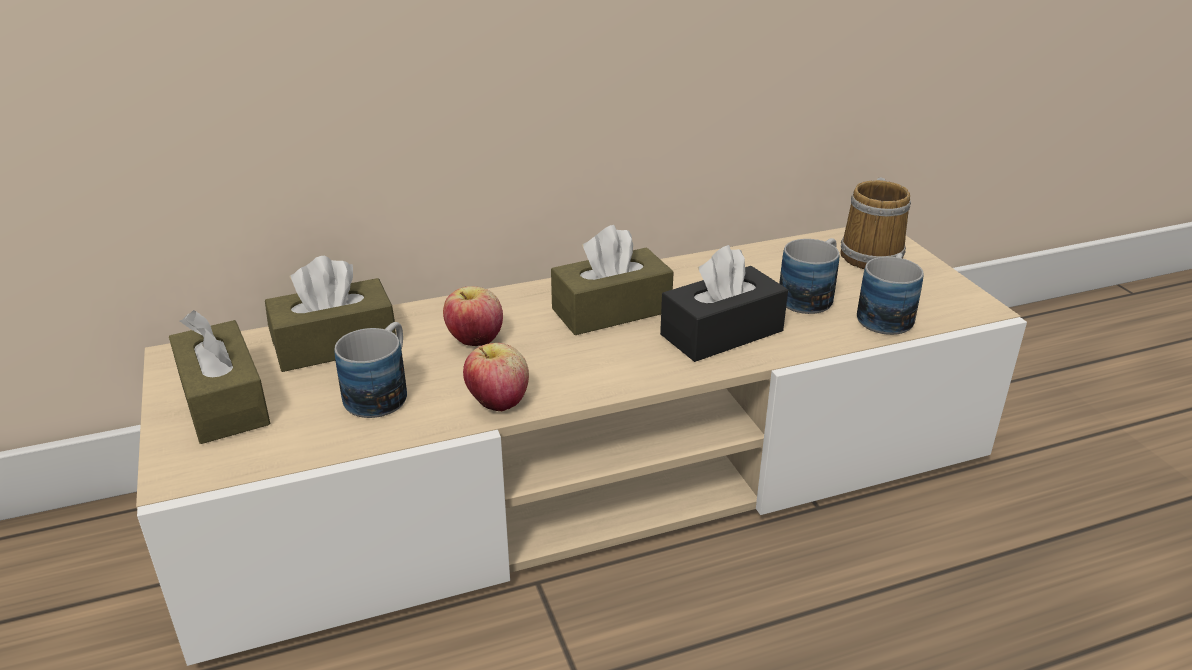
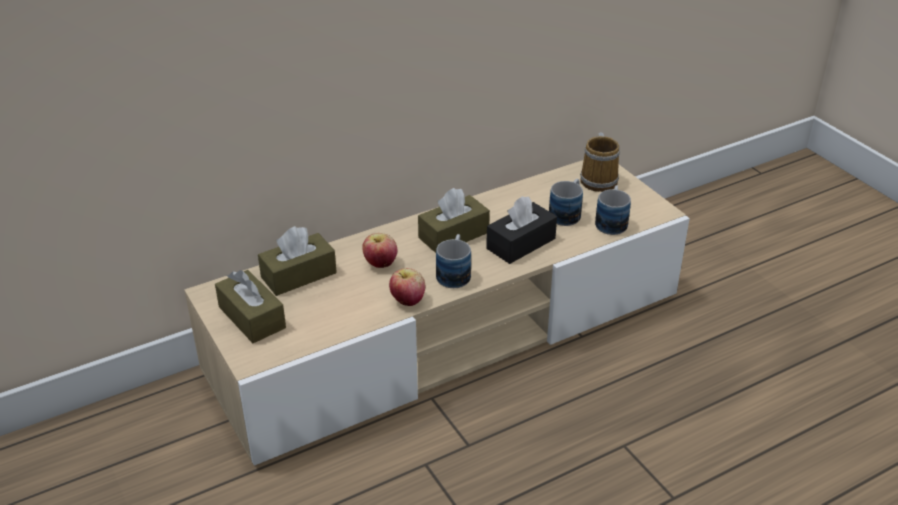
camera: 10 degrees left, 5 degrees up
mug [334,322,407,418] -> mug moved to [436,234,471,288]

